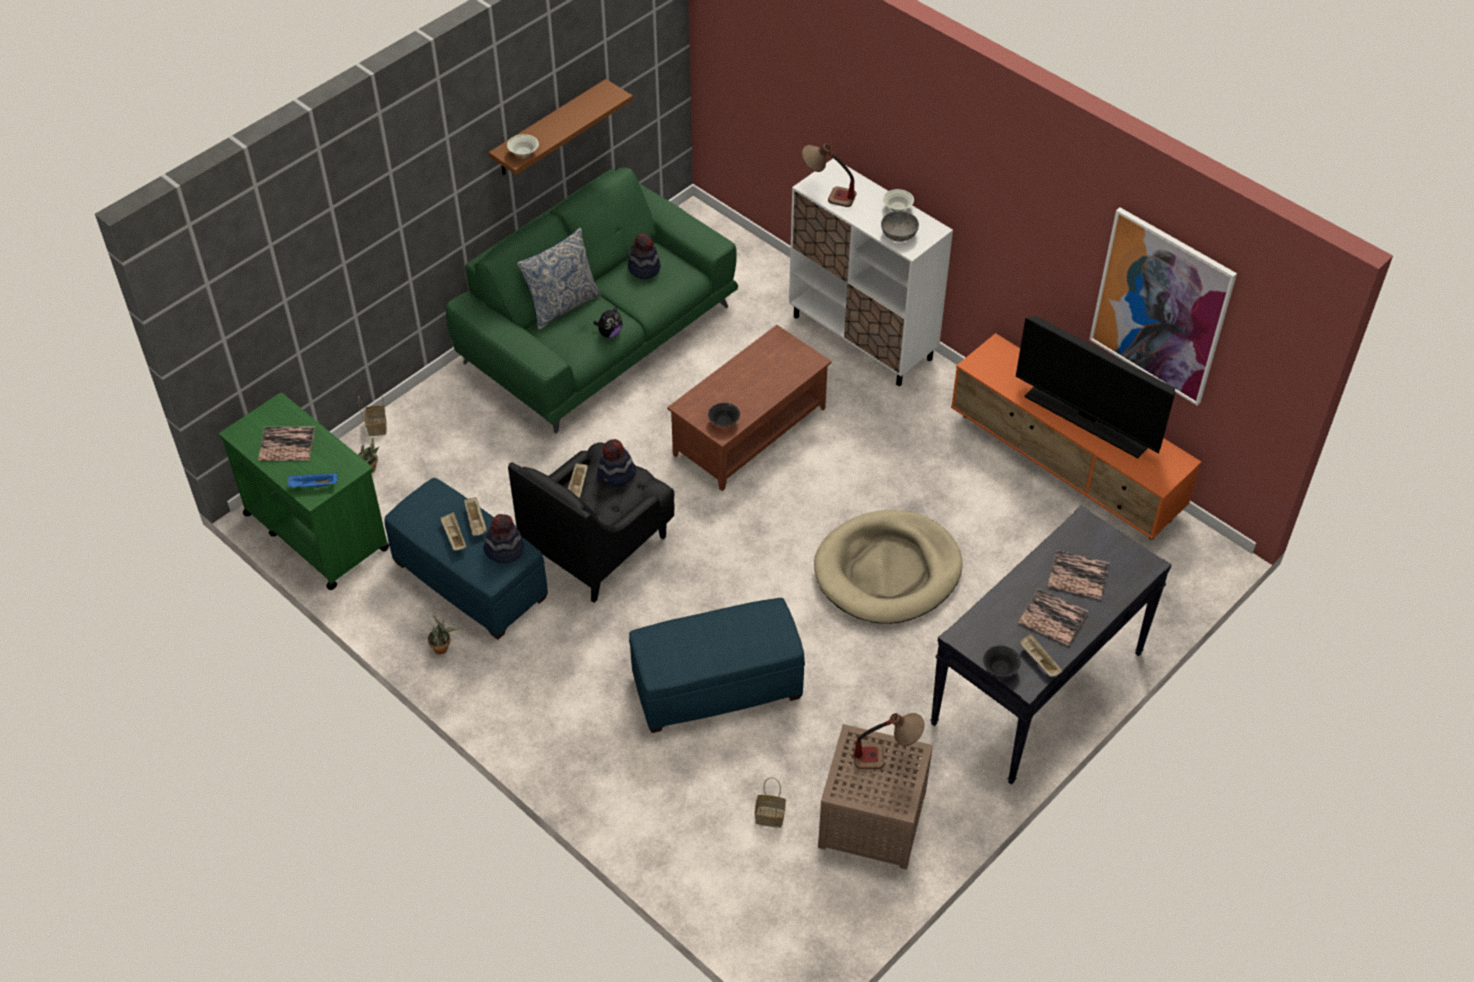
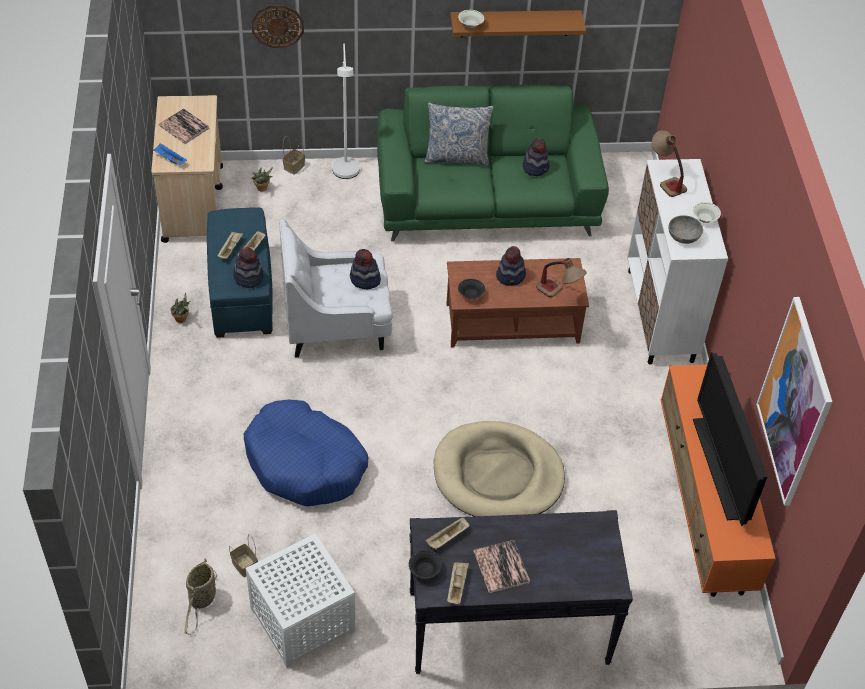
camera: 40 degrees right, 0 degrees up
green cart [219,393,389,590] -> beige cart [151,95,223,243]
black armchair [508,442,675,603] -> white armchair [279,219,393,357]
beige tray [568,462,588,499] -> beige tray moved to [426,517,470,550]
plush toy [593,306,623,338] -> none
blue ottoman [629,598,805,733] -> blue dog bed [244,400,368,507]
brown side table [818,724,933,870] -> white side table [246,533,355,668]
table lamp [854,713,924,769] -> table lamp moved to [536,258,586,297]
book [1047,550,1110,600] -> none
none -> basket [184,558,217,635]
none -> wall clock [251,5,304,48]
none -> white floor lamp [332,44,360,179]
none -> hat [496,246,526,286]

